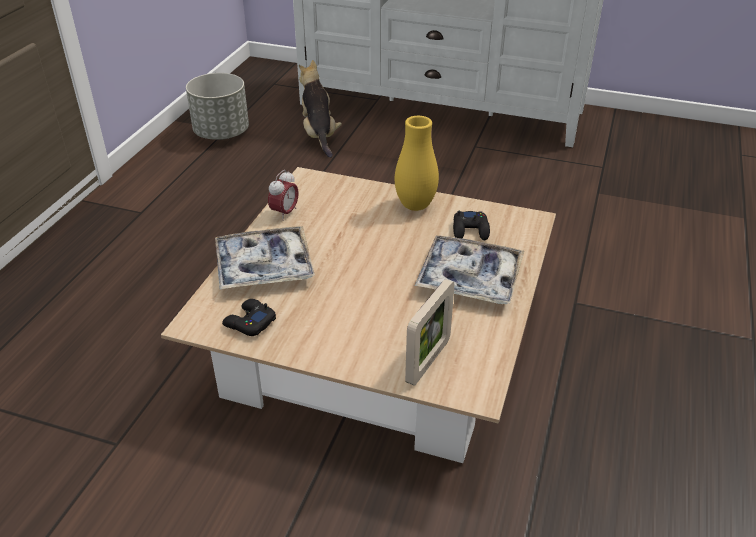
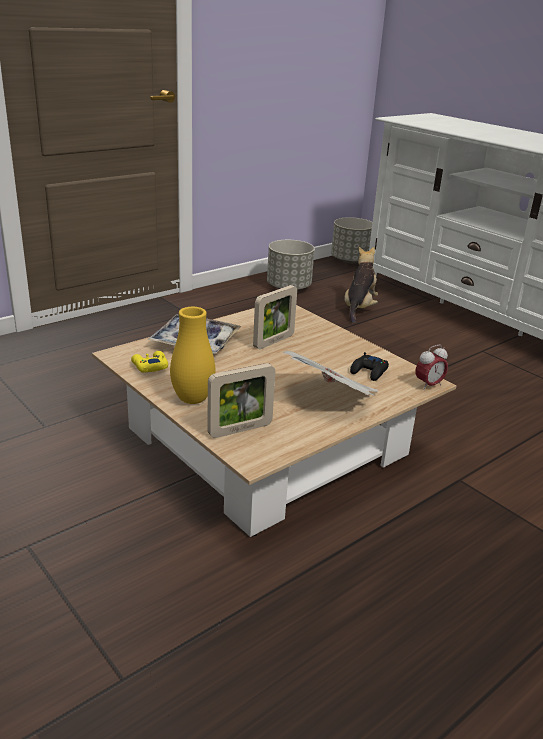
camera: 30 degrees right, 10 degrees down
black game controller [222,299,276,336] -> yellow game controller [131,351,168,373]
alarm clock [268,170,299,221] -> alarm clock moved to [416,345,448,390]
yellow vase [395,116,439,211] -> yellow vase moved to [170,307,215,404]
tray [415,235,524,304] -> newspaper [283,351,379,396]
none -> picture frame [253,285,297,349]
none -> grey planter [331,217,372,263]

